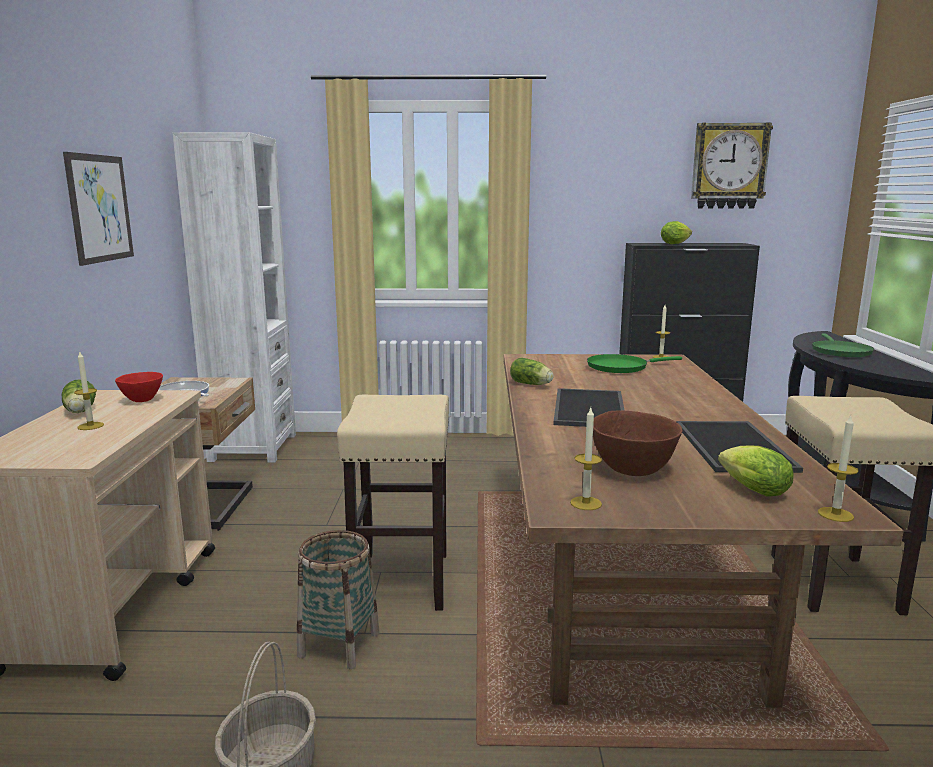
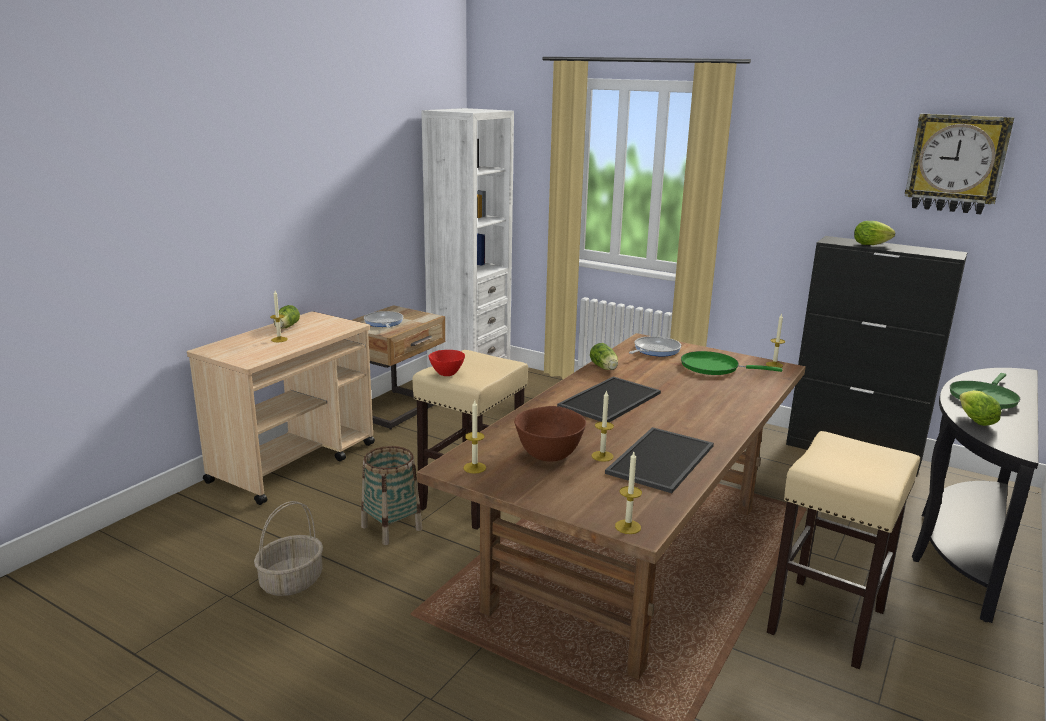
camera: 30 degrees right, 5 degrees up
picture [63,152,134,266] -> none
red bowl [115,372,163,402] -> red bowl moved to [429,350,465,376]
lettuce [718,446,794,496] -> lettuce moved to [959,390,1001,426]
none -> candle [591,390,614,462]
none -> frying pan [629,336,681,356]

